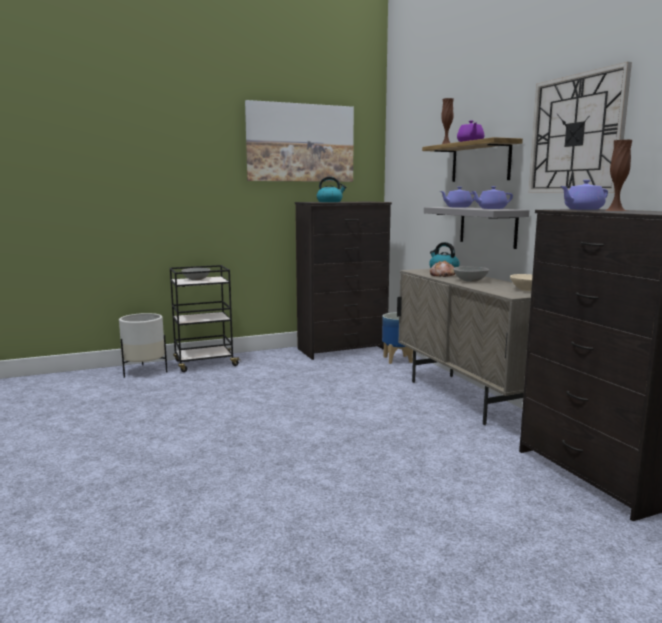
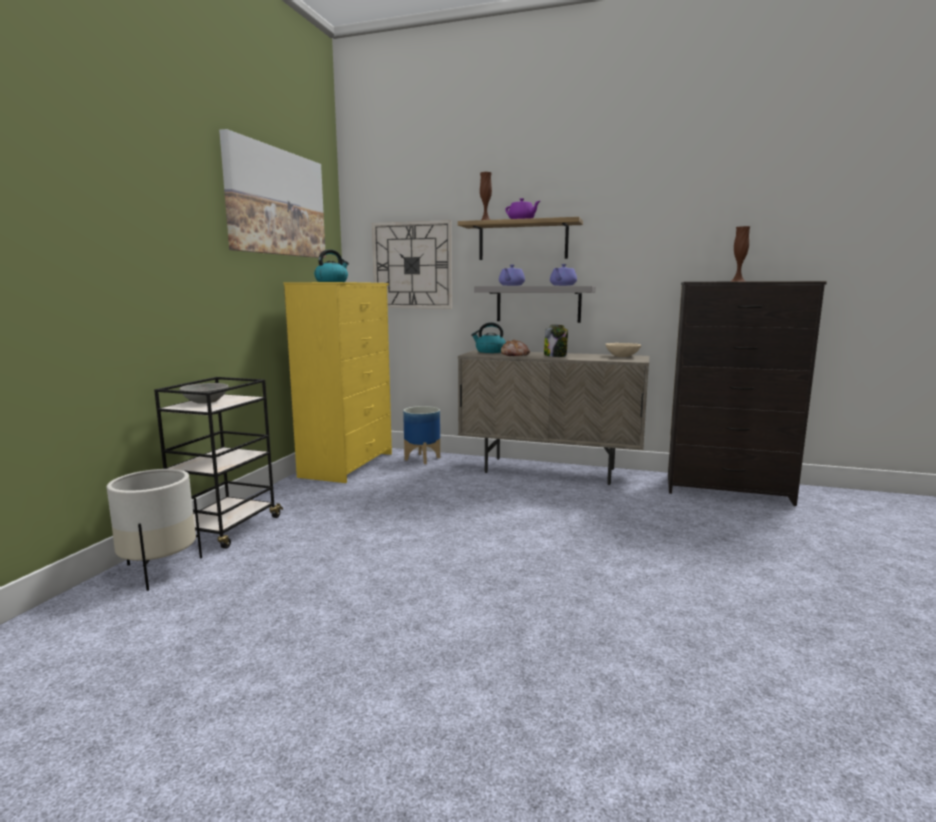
camera: 50 degrees left, 0 degrees up
black dresser [295,202,392,360] -> yellow dresser [283,282,392,483]
grey bowl [453,266,489,282] -> jar [544,325,568,357]
wall clock [529,62,632,193] -> wall clock moved to [372,220,452,309]
purple teapot [561,180,608,210] -> none

